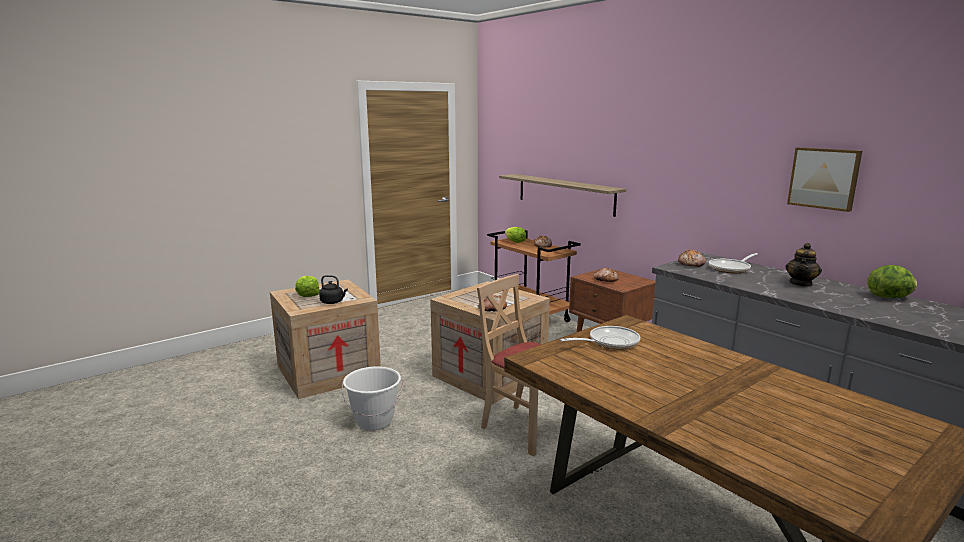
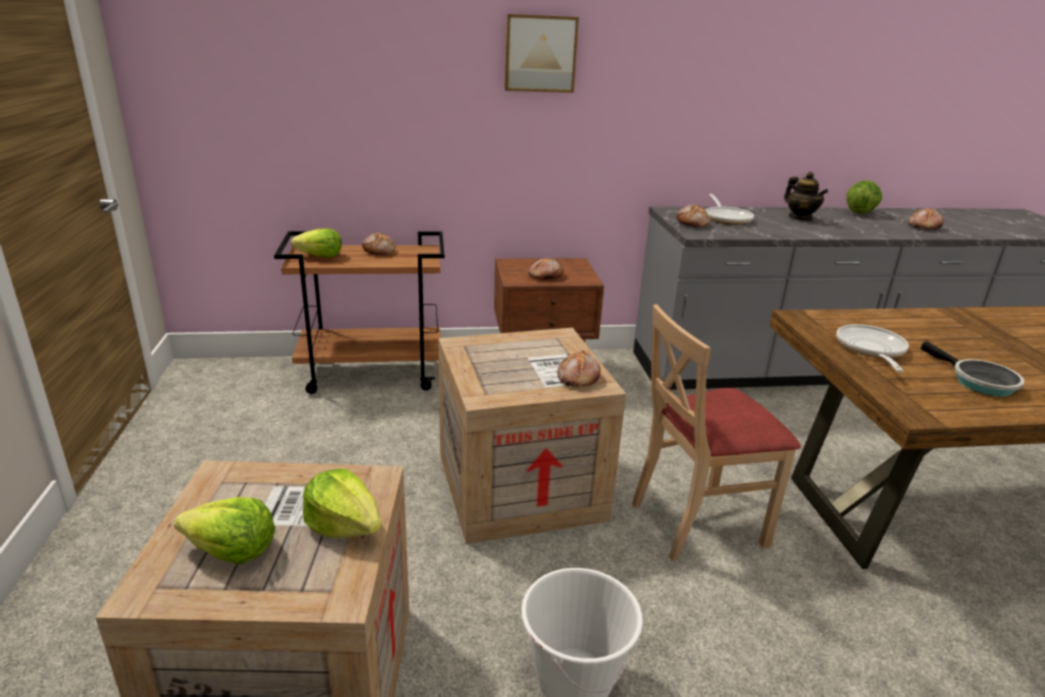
camera: 60 degrees left, 10 degrees up
black kettle [319,275,348,304] -> lettuce [303,469,381,538]
shelf [499,174,626,217] -> none
picture [787,147,862,212] -> picture moved to [505,14,579,93]
none -> bread [908,208,944,229]
none -> frying pan [921,341,1025,397]

